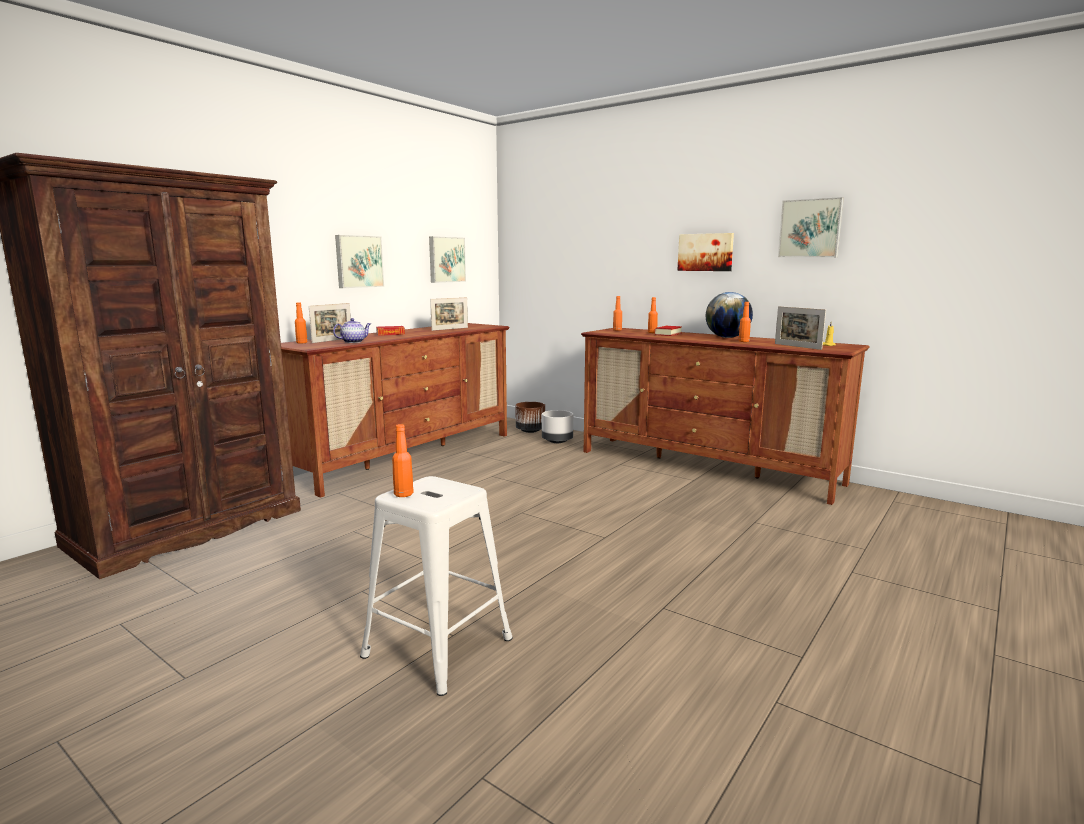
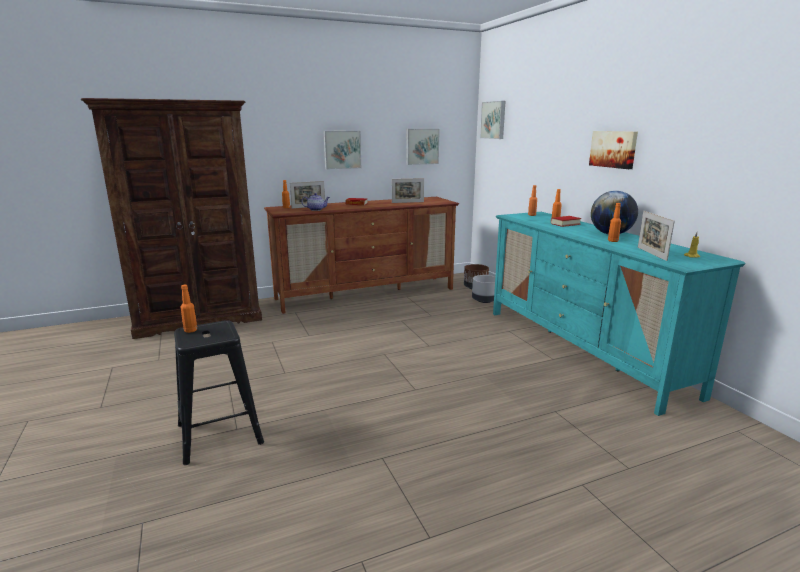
camera: 30 degrees right, 5 degrees up
white stool [360,476,513,696] -> black stool [174,320,264,465]
brown dresser [581,328,869,505] -> turquoise dresser [493,212,746,416]
picture [778,197,844,257] -> picture moved to [480,101,506,139]

